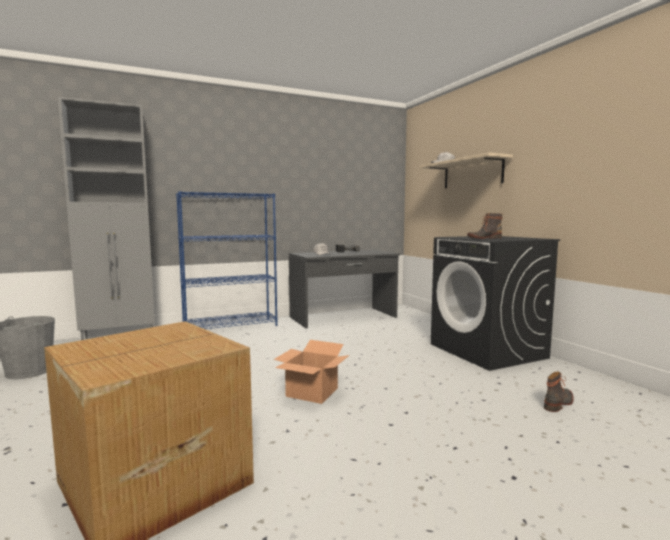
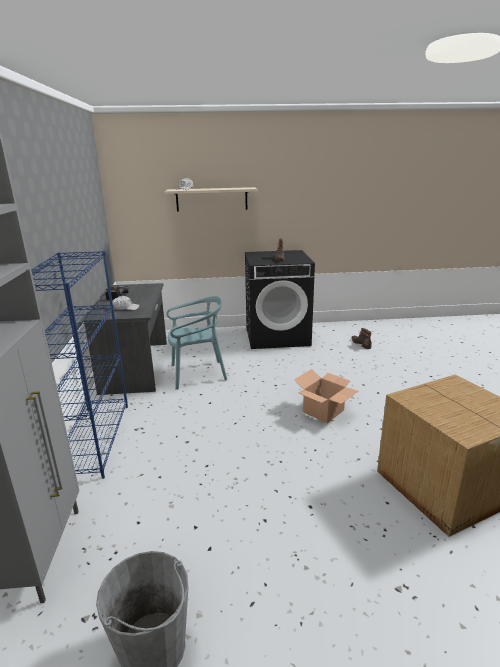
camera: 70 degrees left, 15 degrees up
none -> turquoise chair [166,296,227,390]

